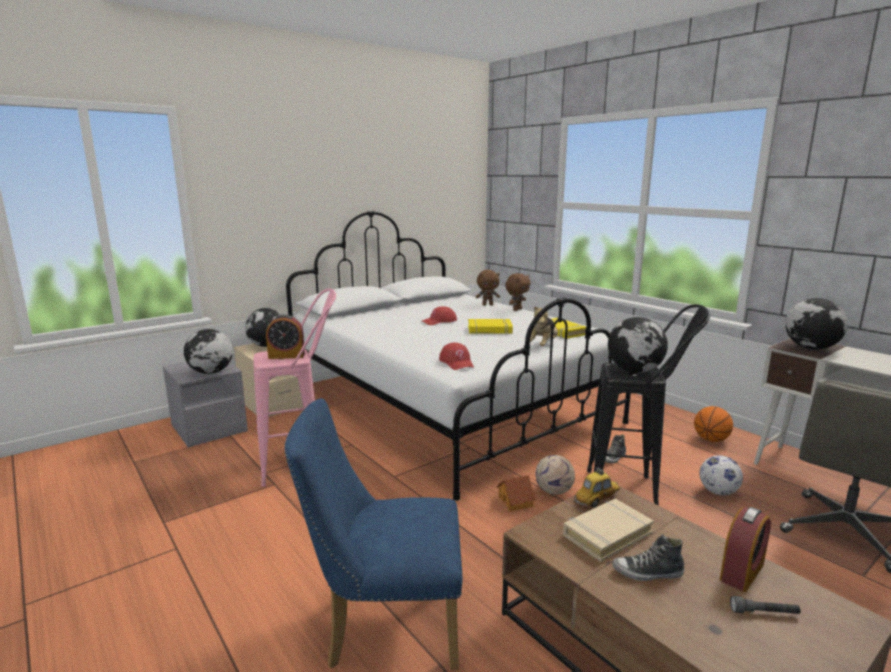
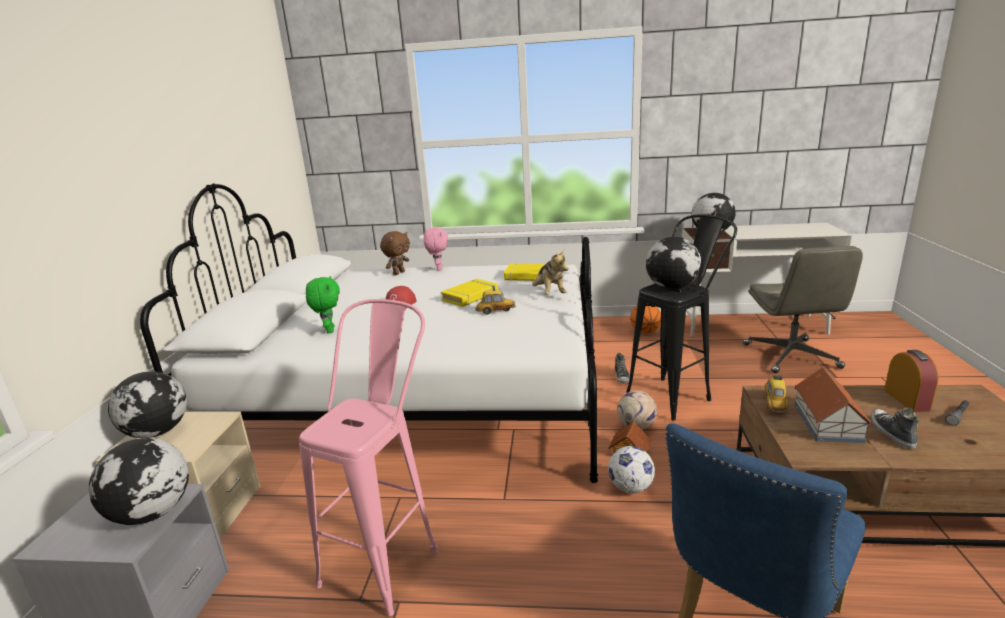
camera: 45 degrees left, 5 degrees up
alarm clock [266,314,305,359] -> none
red cap [439,343,474,370] -> none
brown plush toy [505,273,531,311] -> pink plush toy [424,227,448,271]
beige book [563,499,654,562] -> toy house [794,367,872,443]
shoe [612,534,685,581] -> shoe turned 135 degrees clockwise [871,407,920,449]
football [699,455,743,495] -> football moved to [608,446,655,493]
none -> green plush toy [306,276,340,333]
none -> toy car [475,286,516,315]

